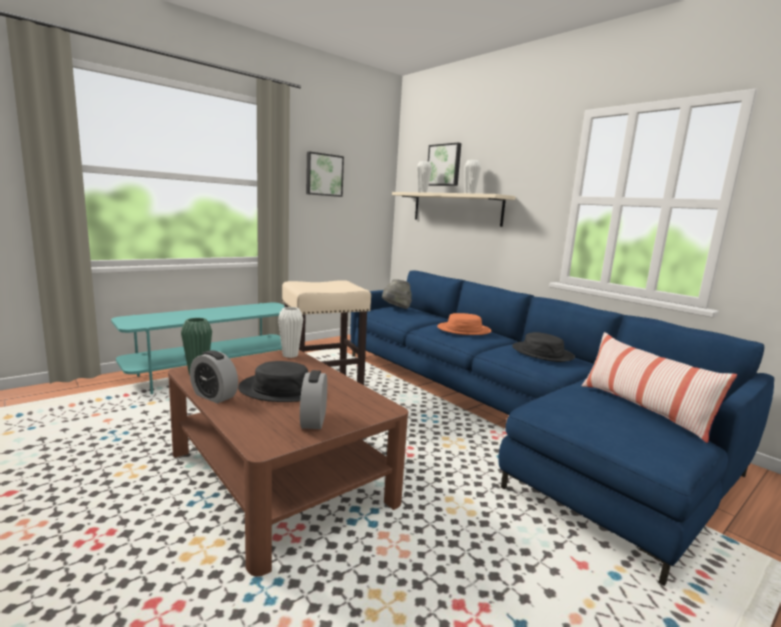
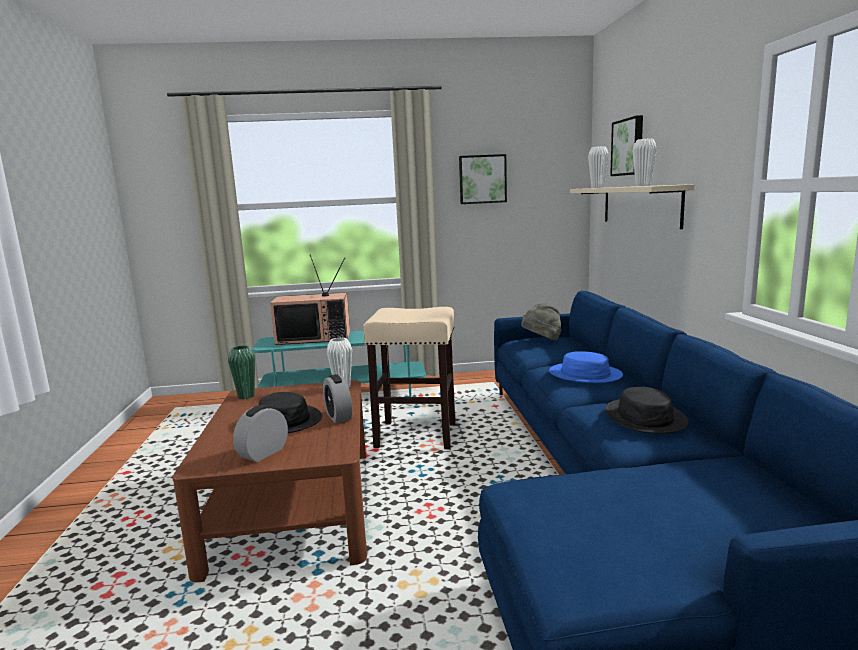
camera: 35 degrees right, 0 degrees up
alarm clock [190,350,238,403] -> alarm clock moved to [323,374,352,423]
orange hat [437,313,491,335] -> blue hat [549,351,623,383]
pillow [582,332,737,443] -> none
none -> television [270,255,350,345]

